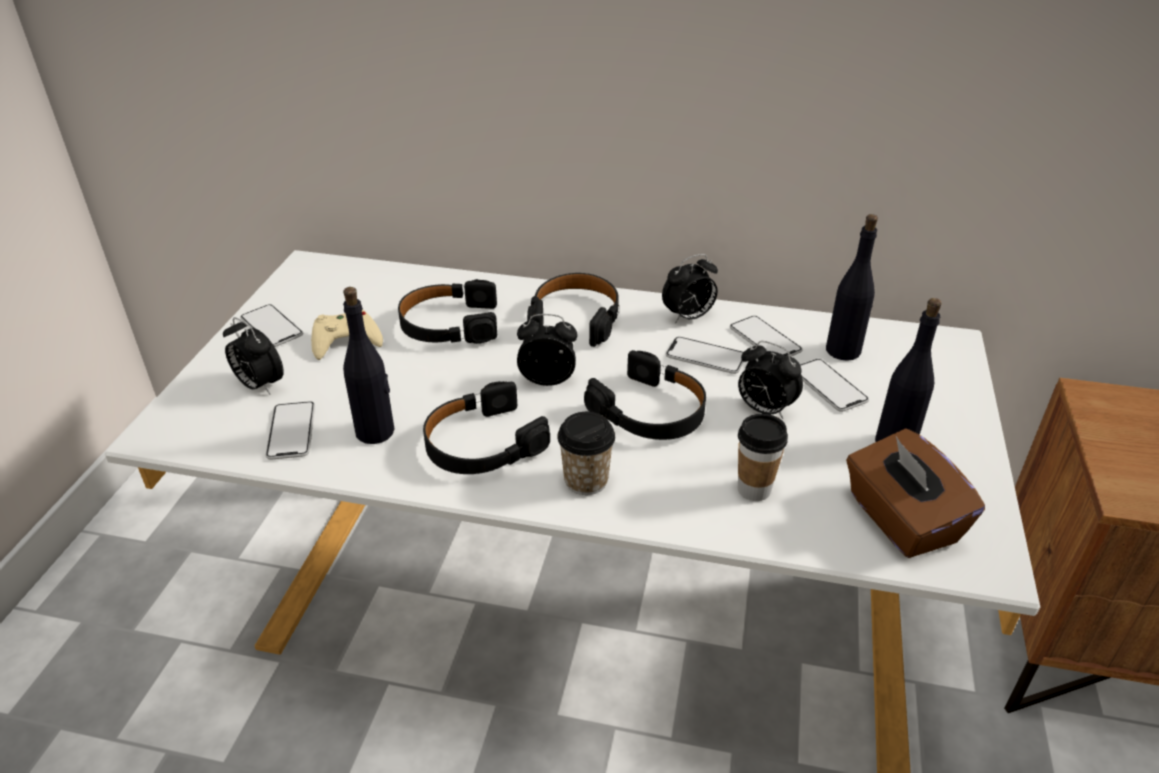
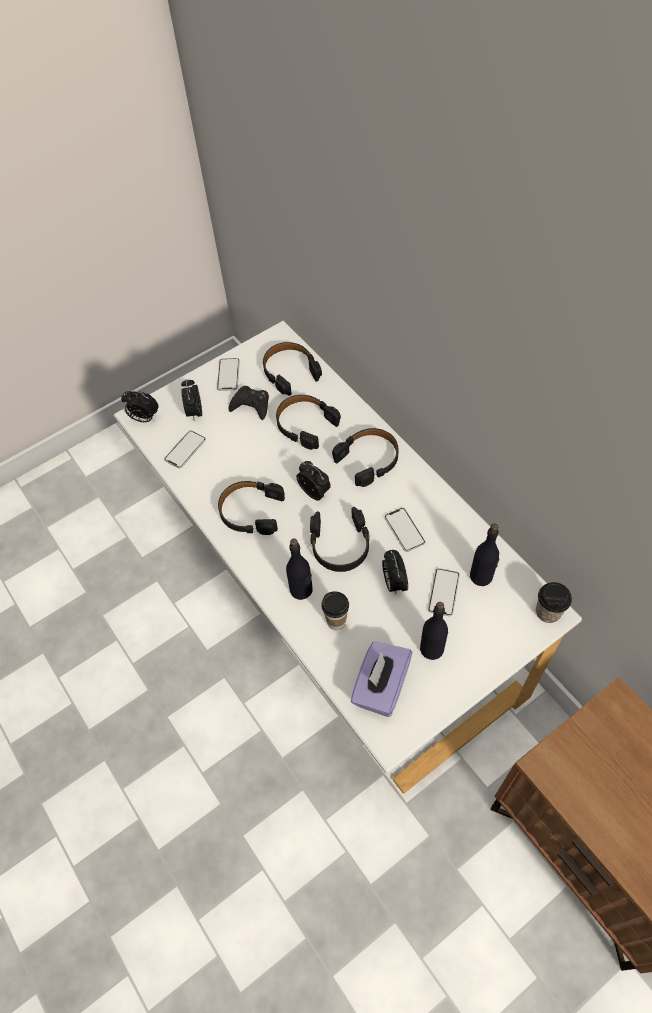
camera: 45 degrees right, 20 degrees up
beige game controller [311,310,383,360] -> black game controller [228,386,269,420]
black bottle [343,287,395,444] -> black bottle moved to [286,539,313,600]
cup [557,412,615,495] -> cup moved to [536,582,572,623]
alarm clock [662,254,718,323] -> alarm clock moved to [121,390,159,422]
phone [730,316,802,357] -> none
brown tissue box [846,428,985,558] -> purple tissue box [351,641,412,717]
none -> black headphones [263,342,322,396]

